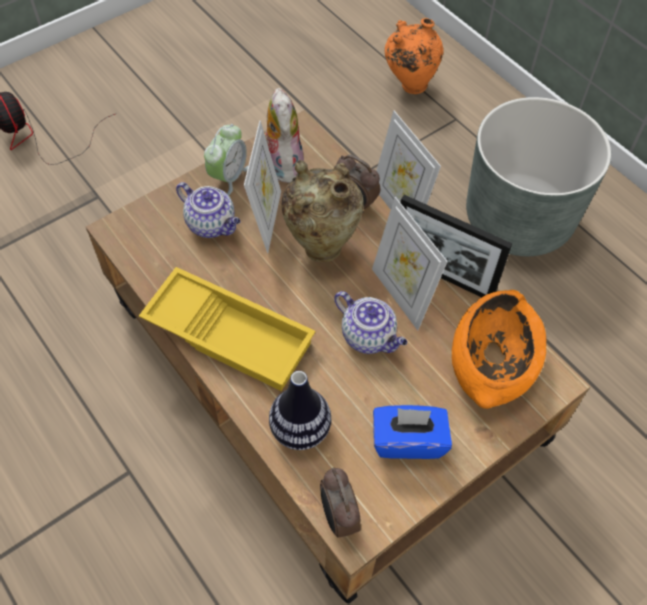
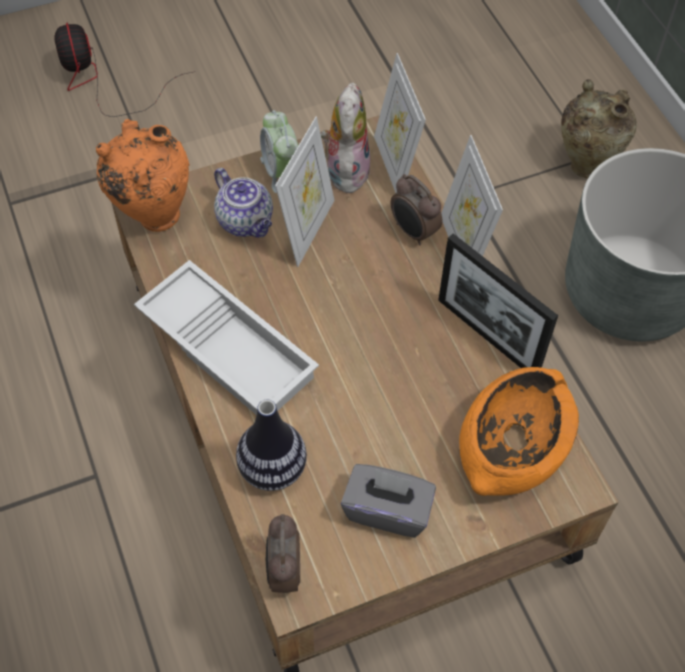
camera: 15 degrees right, 0 degrees up
yellow tray [139,267,316,391] -> white tray [134,260,319,415]
alarm clock [204,124,248,196] -> alarm clock turned 120 degrees clockwise [260,110,299,193]
beige vase [282,160,364,262] -> beige vase moved to [561,79,637,178]
teapot [334,291,407,354] -> none
picture frame [372,197,448,330] -> picture frame moved to [374,53,426,193]
blue tissue box [373,405,452,459] -> grey tissue box [341,464,436,538]
orange vase [385,18,444,94] -> orange vase moved to [96,119,189,232]

